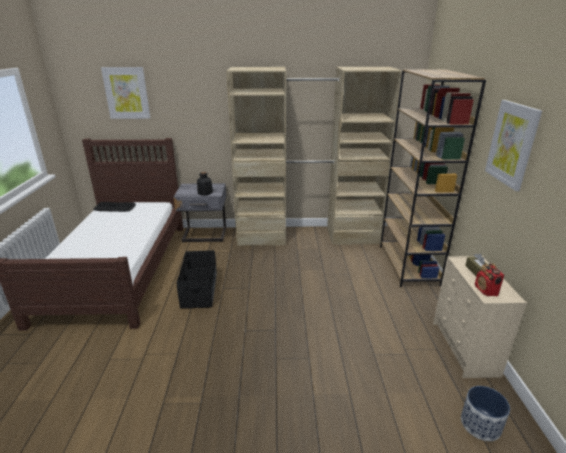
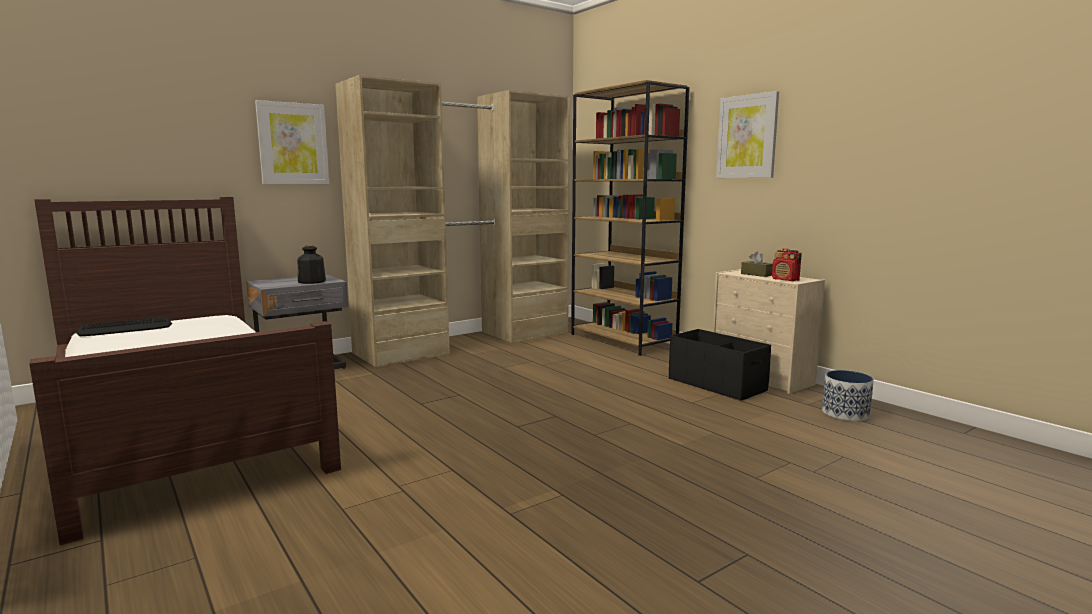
camera: 35 degrees left, 15 degrees down
picture [101,67,150,119] -> picture moved to [255,100,329,184]
black storage box [177,250,217,309] -> black storage box moved to [669,329,771,401]

